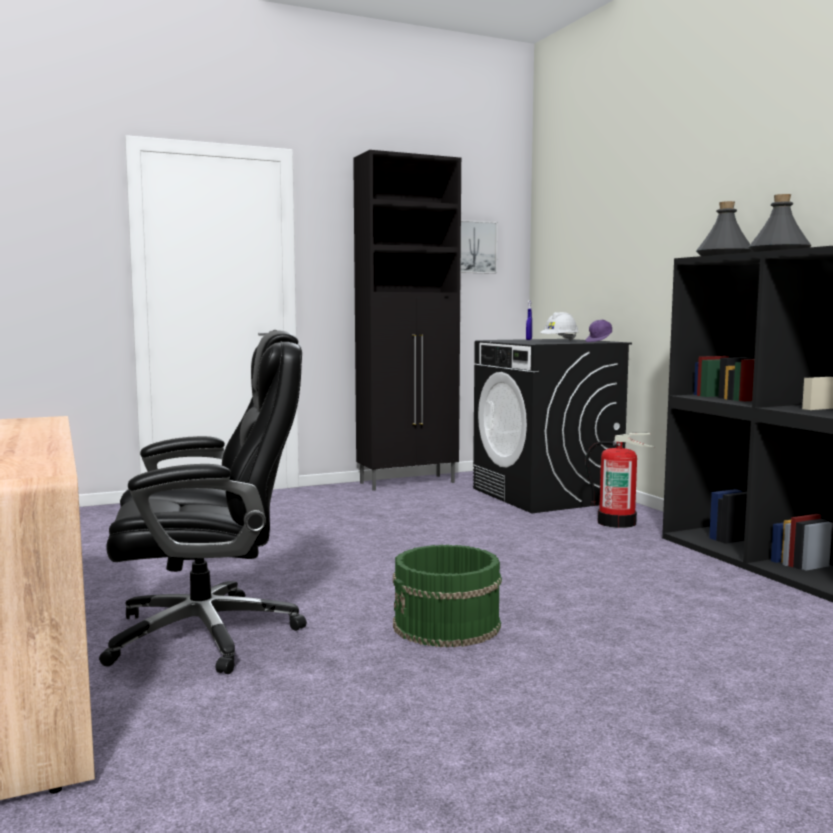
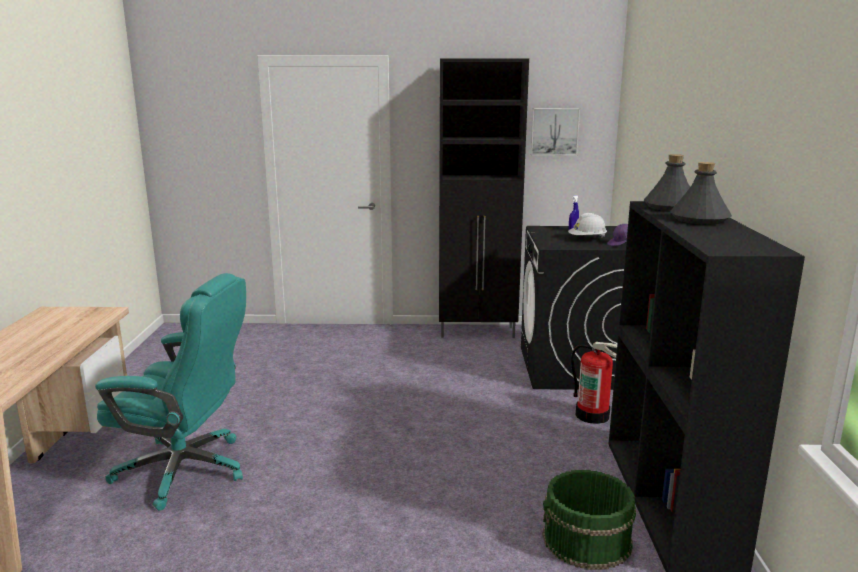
camera: 25 degrees right, 10 degrees up
black office chair [99,330,307,674] -> turquoise office chair [95,273,246,511]
green bucket [393,545,502,647] -> green bucket moved to [542,470,636,570]

